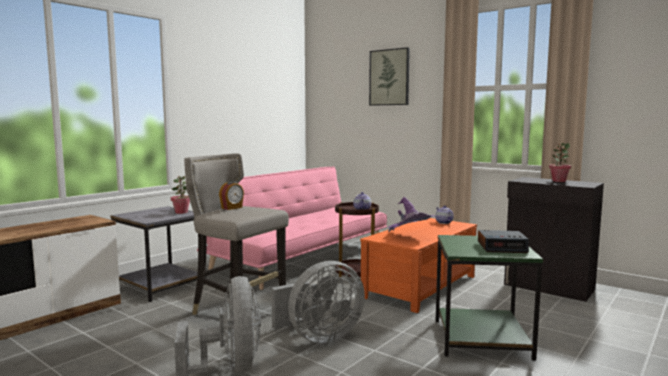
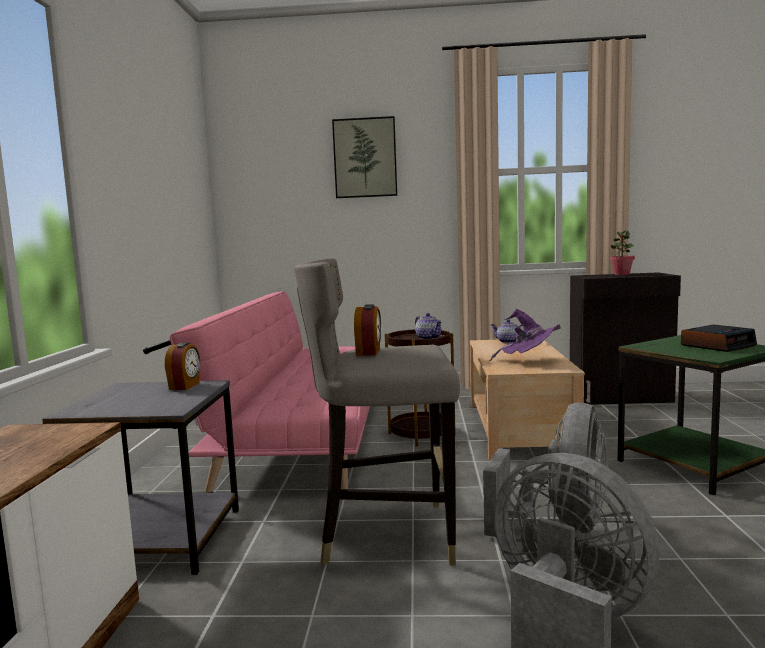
camera: 35 degrees left, 0 degrees up
potted plant [171,176,190,214] -> alarm clock [165,342,200,390]
orange coffee table [360,218,477,313] -> beige coffee table [470,340,585,460]

